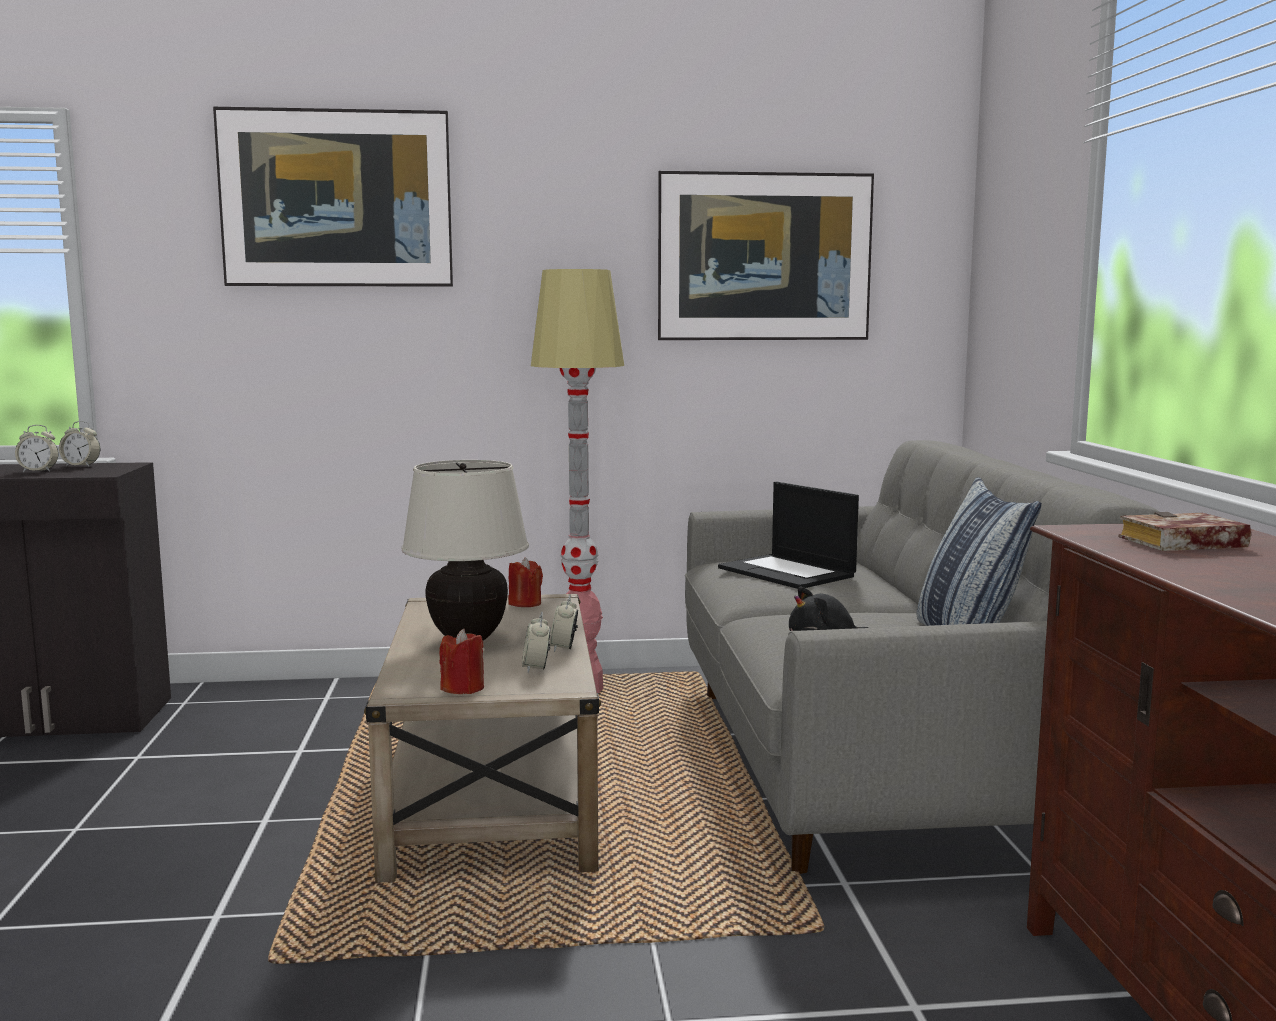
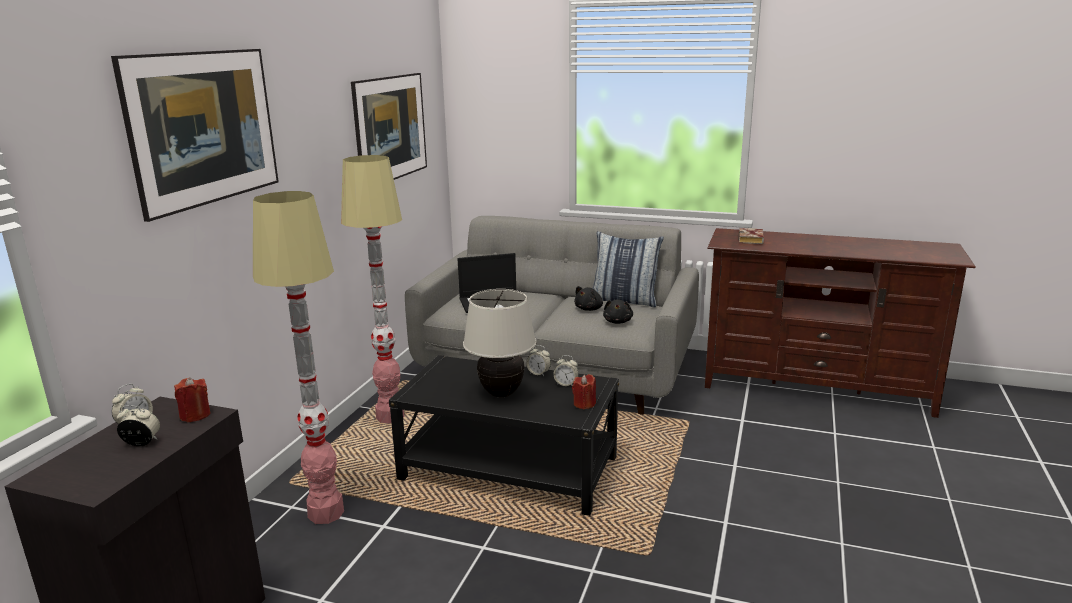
camera: 65 degrees left, 10 degrees up
alarm clock [15,425,59,472] -> alarm clock turned 105 degrees counterclockwise [117,405,160,446]
beige coffee table [364,594,601,883] -> black coffee table [389,355,619,516]
red candle [508,557,543,607] -> red candle moved to [174,377,210,422]
none -> floor lamp [253,191,344,524]
none -> black plush toy [574,286,603,311]

